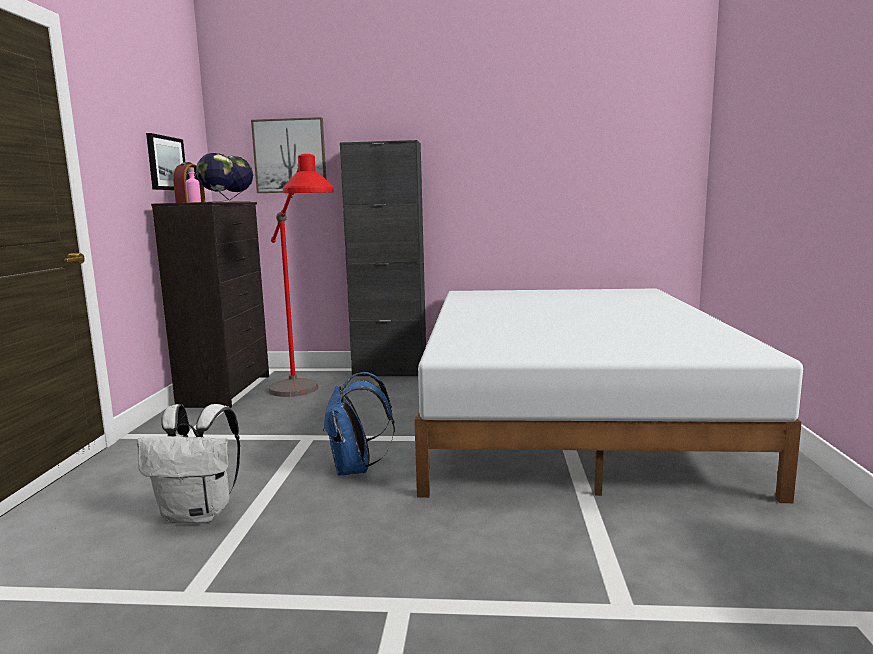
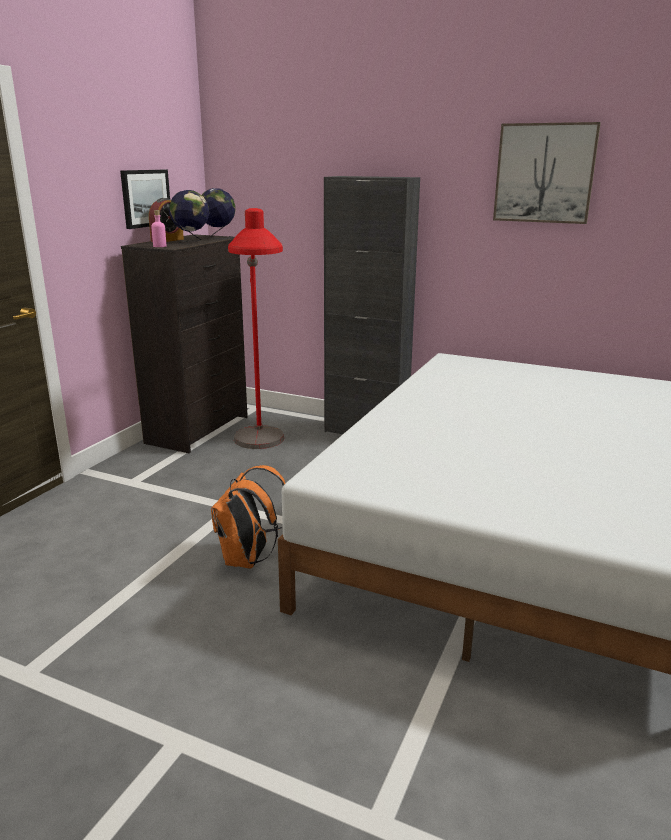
camera: 20 degrees right, 10 degrees up
white backpack [137,404,240,524] -> none
picture [251,117,326,193] -> picture moved to [493,122,601,224]
blue backpack [323,372,395,475] -> orange backpack [211,465,285,568]

